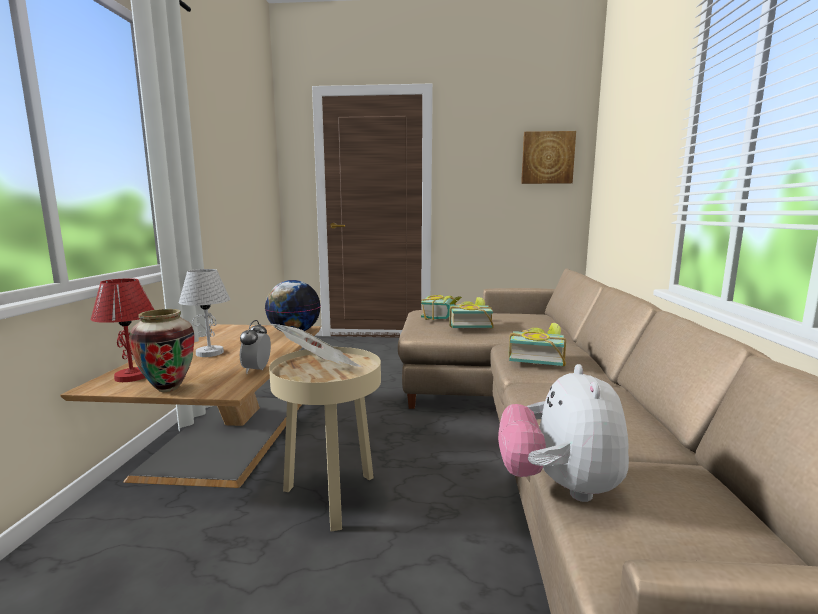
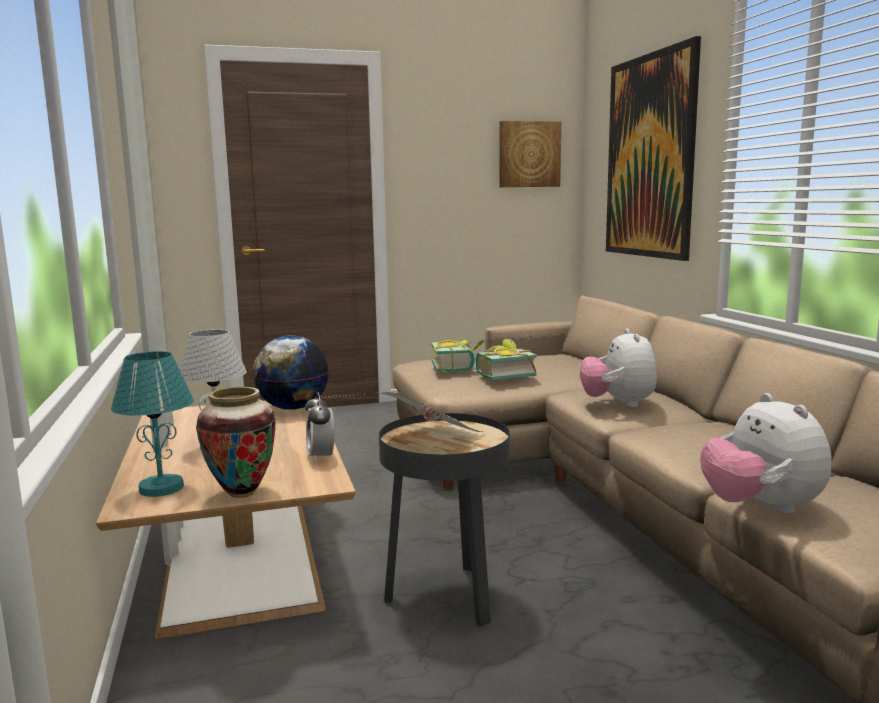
camera: 20 degrees left, 0 degrees up
red table lamp [91,278,154,382] -> turquoise table lamp [111,351,194,497]
beige side table [269,347,381,531] -> black side table [379,413,510,627]
book [508,323,566,367] -> plush toy [580,328,657,408]
none -> picture [606,36,701,261]

